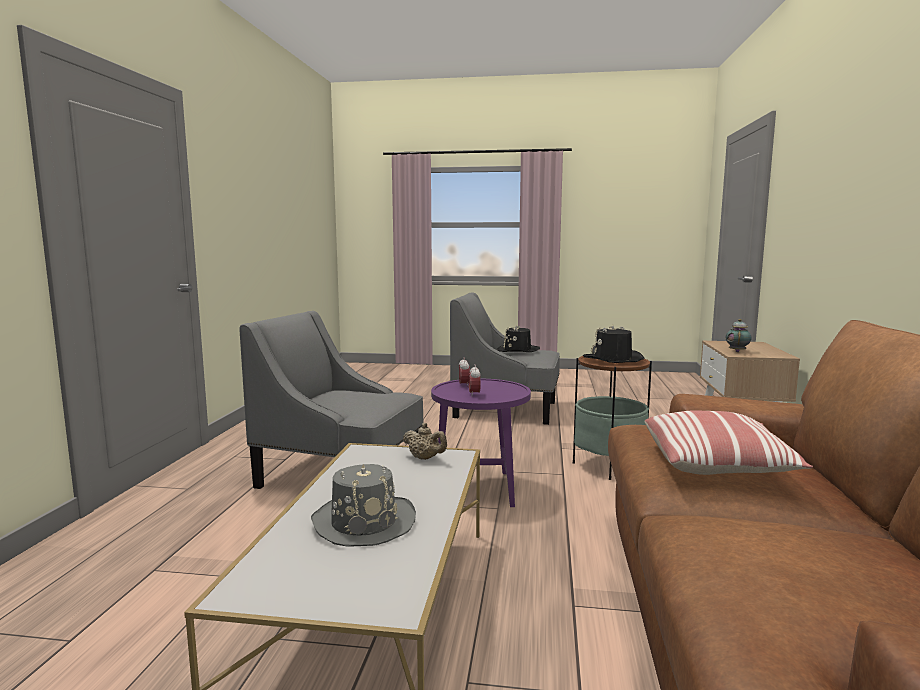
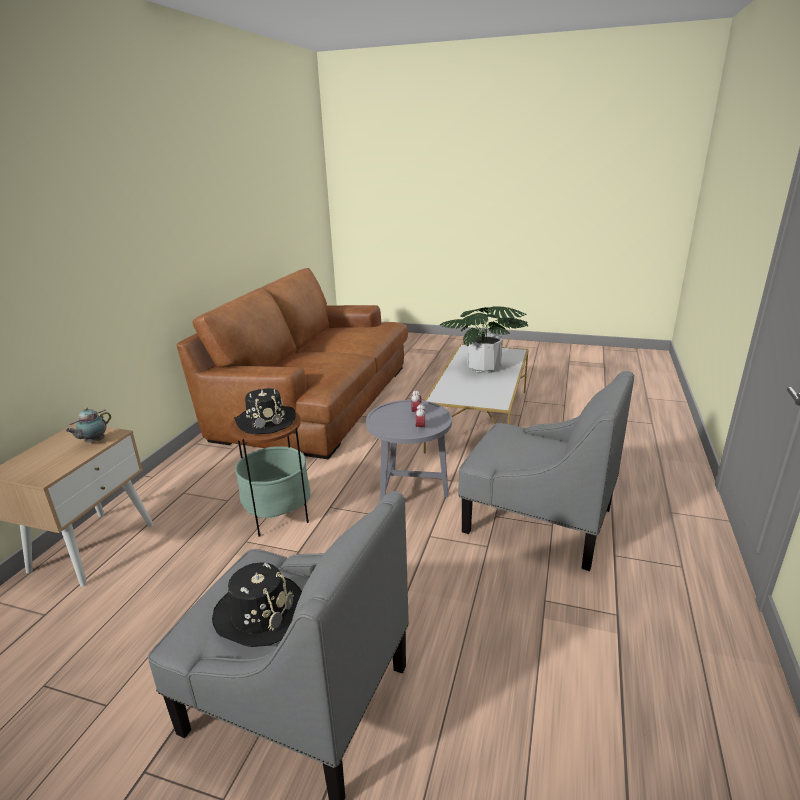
camera: 170 degrees left, 15 degrees up
grey hat [311,464,416,546] -> potted plant [439,307,528,373]
beige teapot [403,423,447,460] -> none
purple side table [431,379,531,507] -> grey side table [366,400,452,499]
pillow [644,411,813,475] -> none

